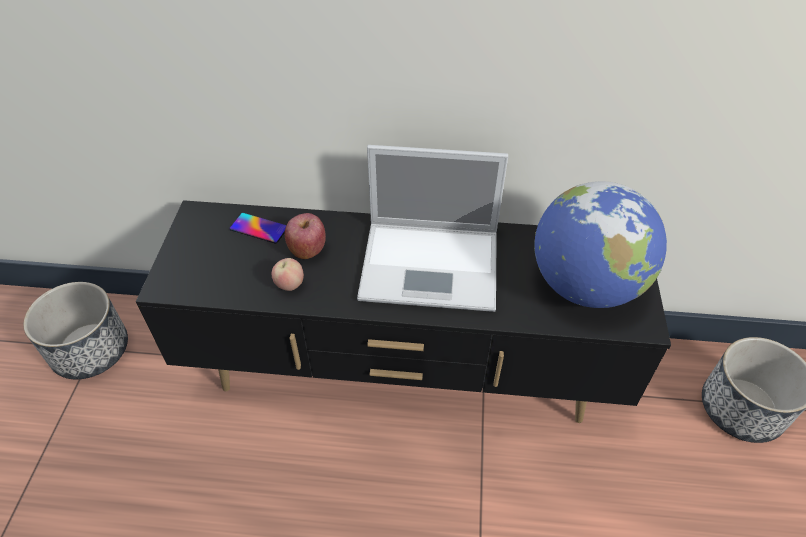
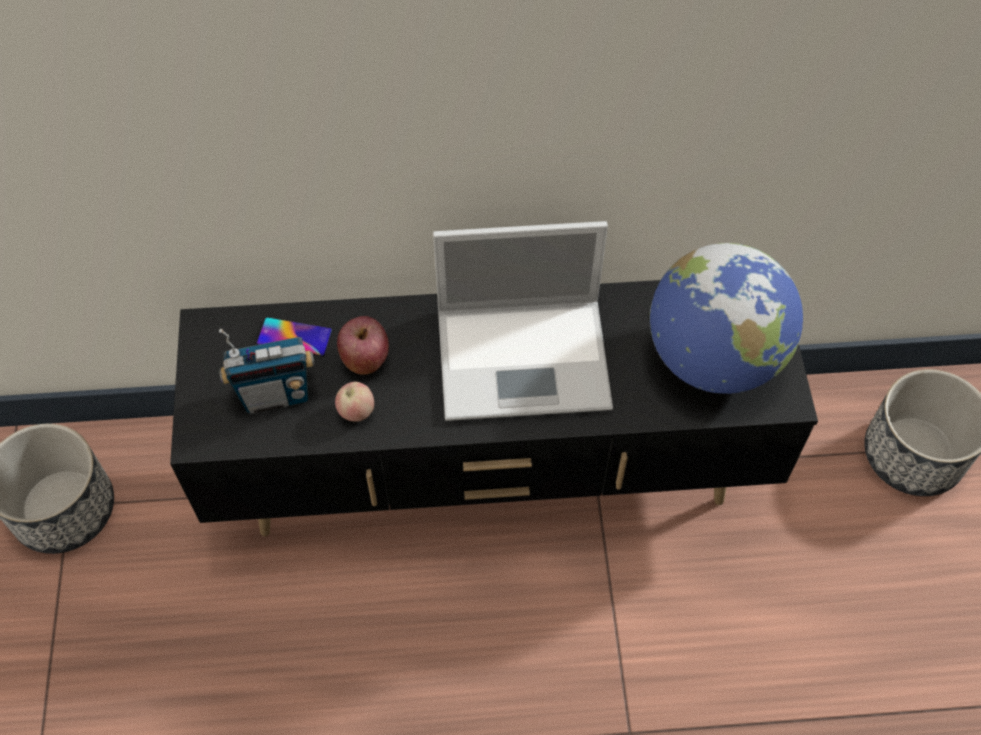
camera: 10 degrees left, 10 degrees up
none -> radio [219,329,315,413]

